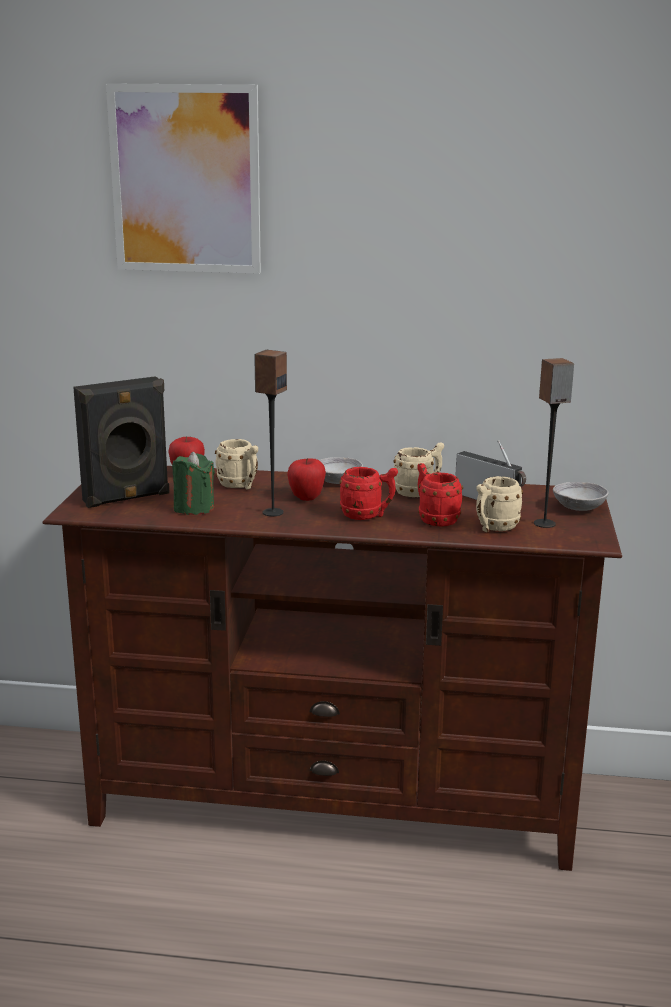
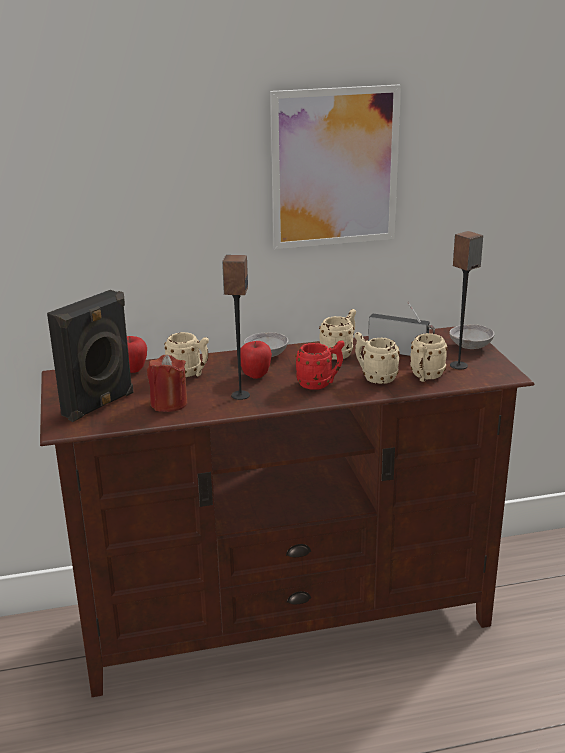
camera: 20 degrees left, 5 degrees up
picture [106,83,261,274] -> picture moved to [270,85,401,249]
green candle [172,452,215,515] -> red candle [147,355,187,412]
red mug [417,463,463,527] -> beige mug [354,332,400,384]

